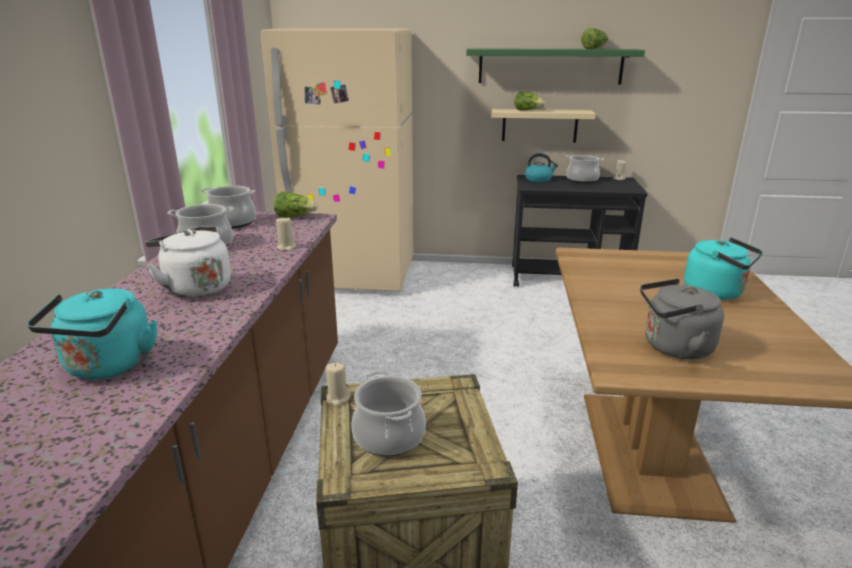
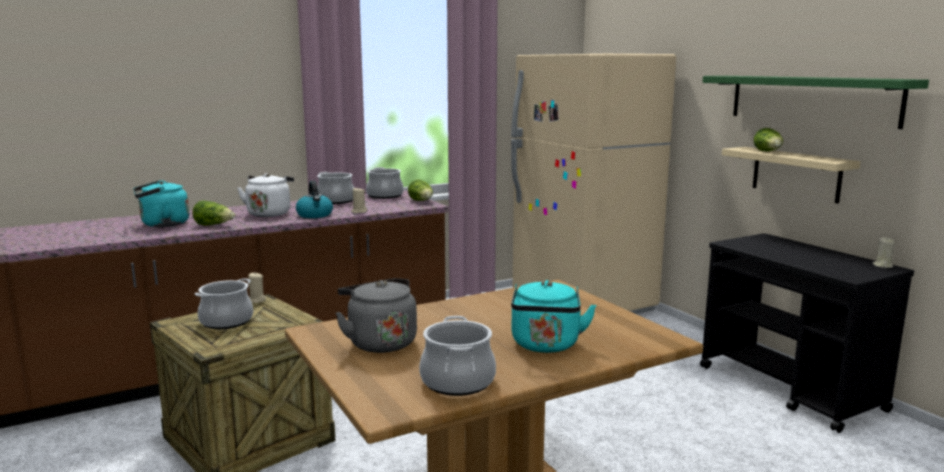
camera: 55 degrees right, 10 degrees down
kettle [525,153,558,182] -> kettle moved to [296,181,333,218]
cooking pot [566,155,604,183] -> cooking pot moved to [419,316,496,396]
lettuce [581,28,609,49] -> lettuce moved to [192,200,235,225]

